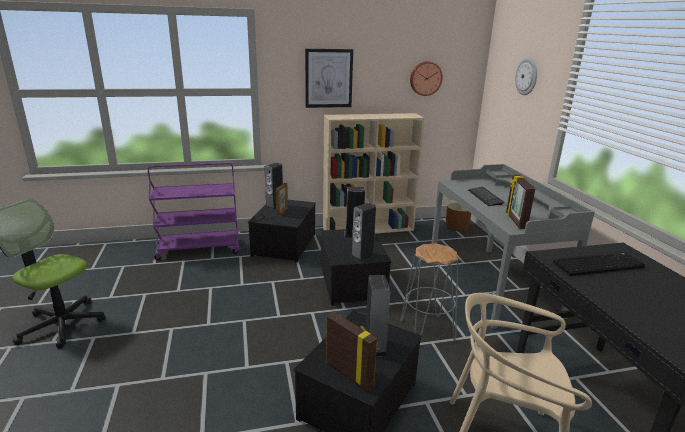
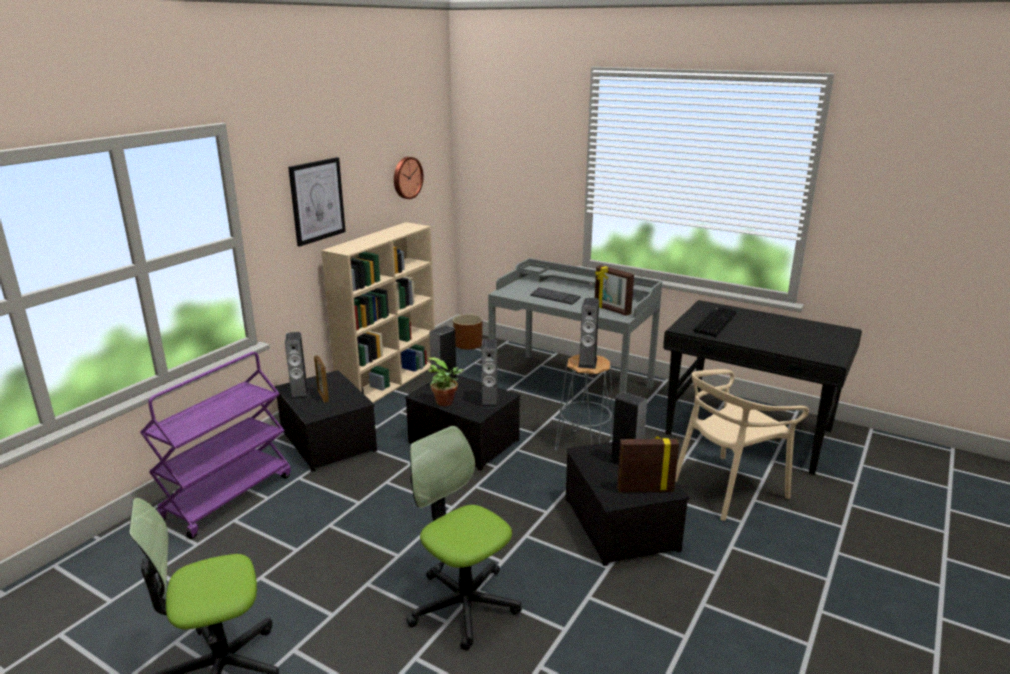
camera: 45 degrees left, 0 degrees up
wall clock [515,58,537,95] -> none
none -> office chair [406,426,522,650]
none -> potted plant [427,357,464,406]
none -> speaker [578,298,599,369]

